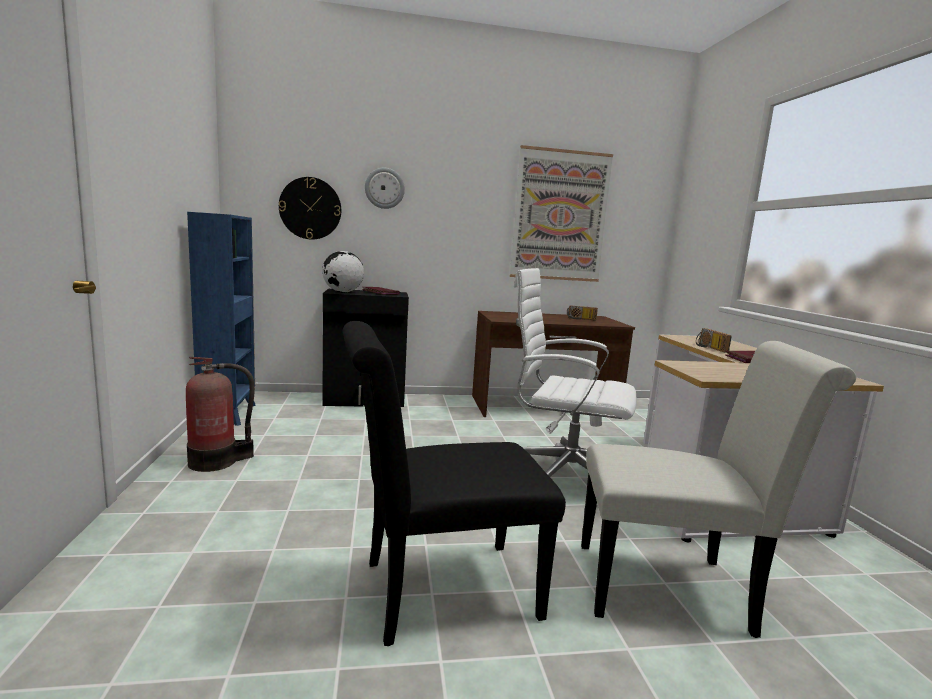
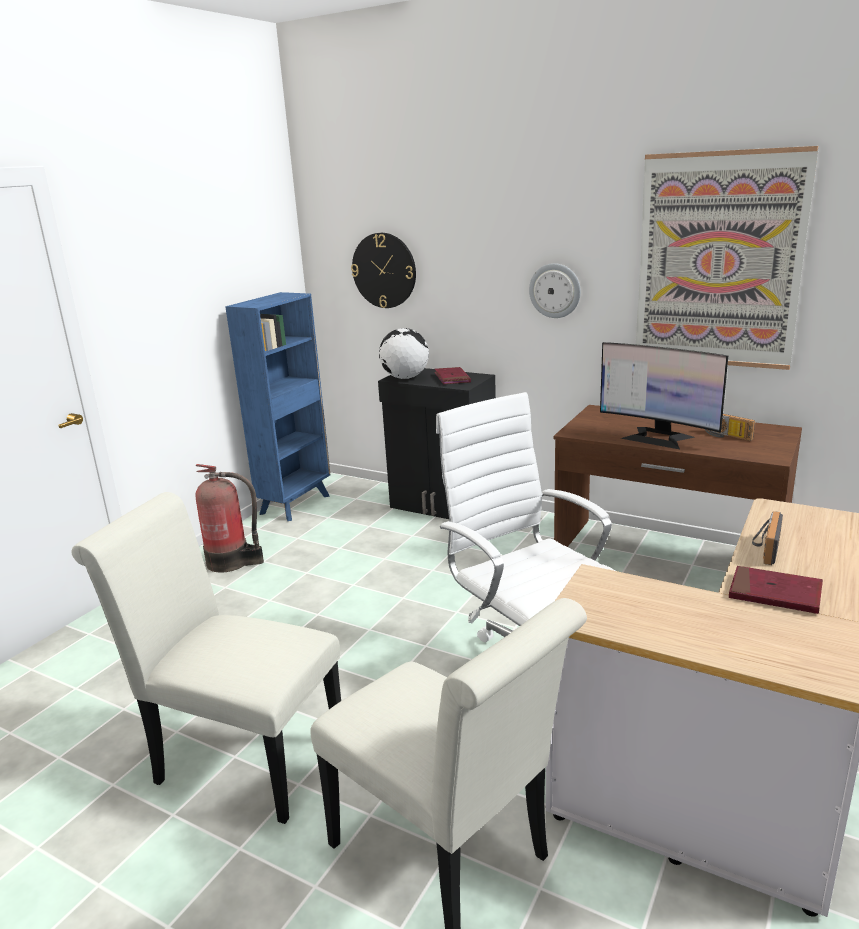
camera: 40 degrees right, 10 degrees up
black chair [342,321,566,646] -> white chair [72,492,341,824]
wall clock [365,168,405,209] -> wall clock moved to [529,263,581,318]
none -> monitor [600,342,728,449]

